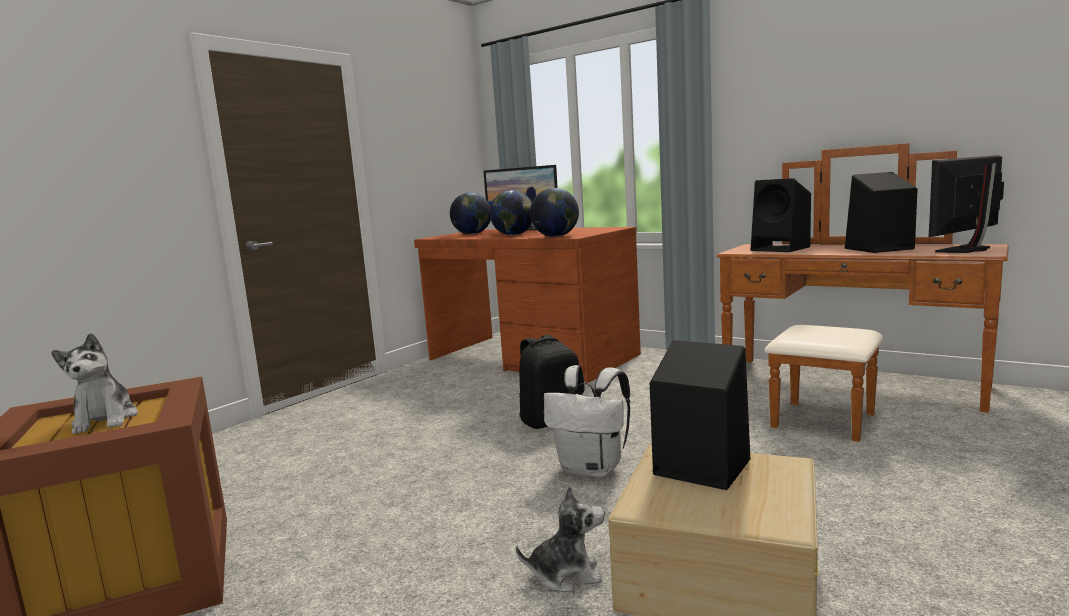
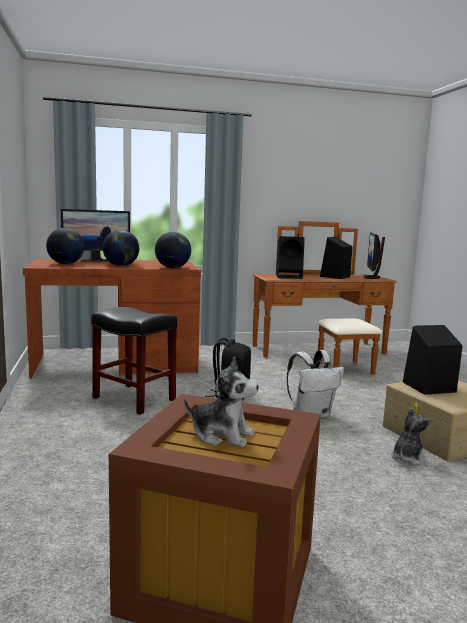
camera: 50 degrees left, 0 degrees up
none -> black stool [91,307,177,415]

